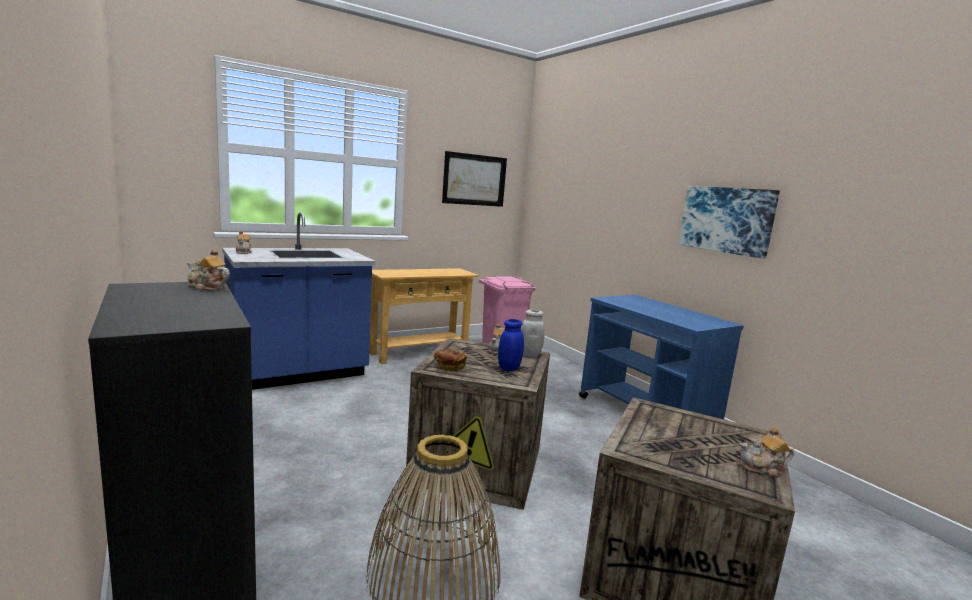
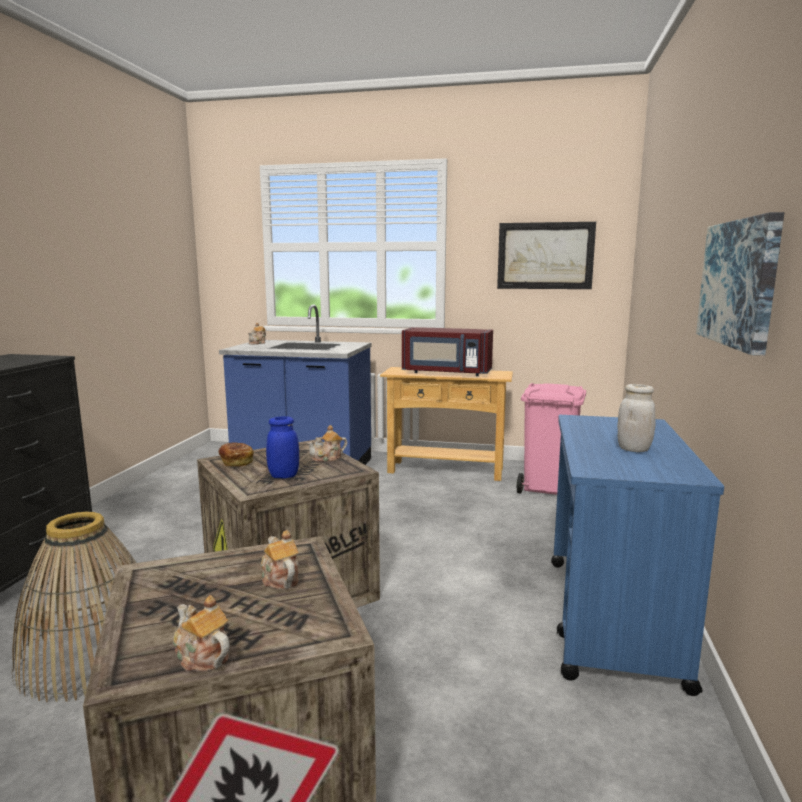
camera: 45 degrees right, 0 degrees up
teapot [187,249,230,291] -> teapot moved to [261,530,299,589]
white jar [521,310,545,357] -> white jar moved to [617,384,656,452]
none -> red microwave [402,327,493,376]

